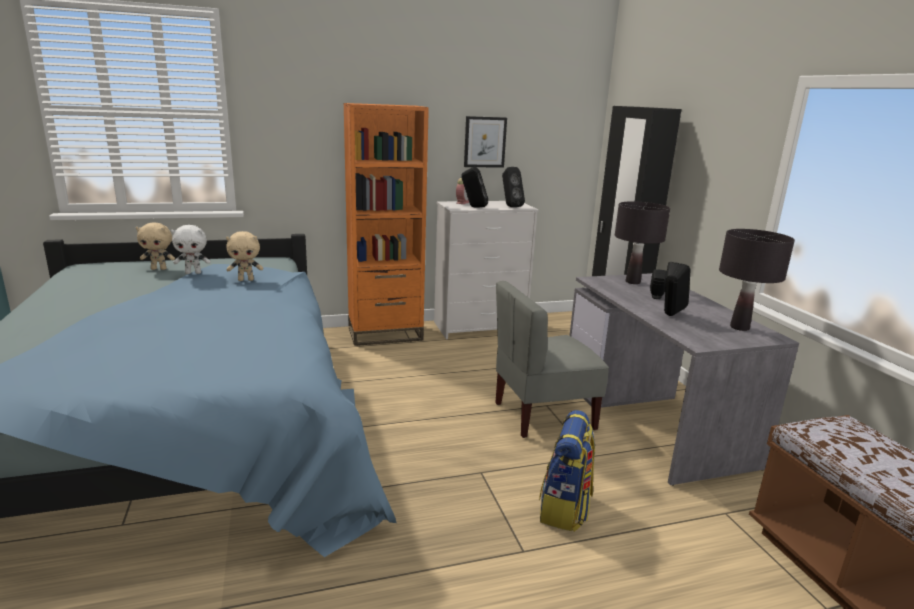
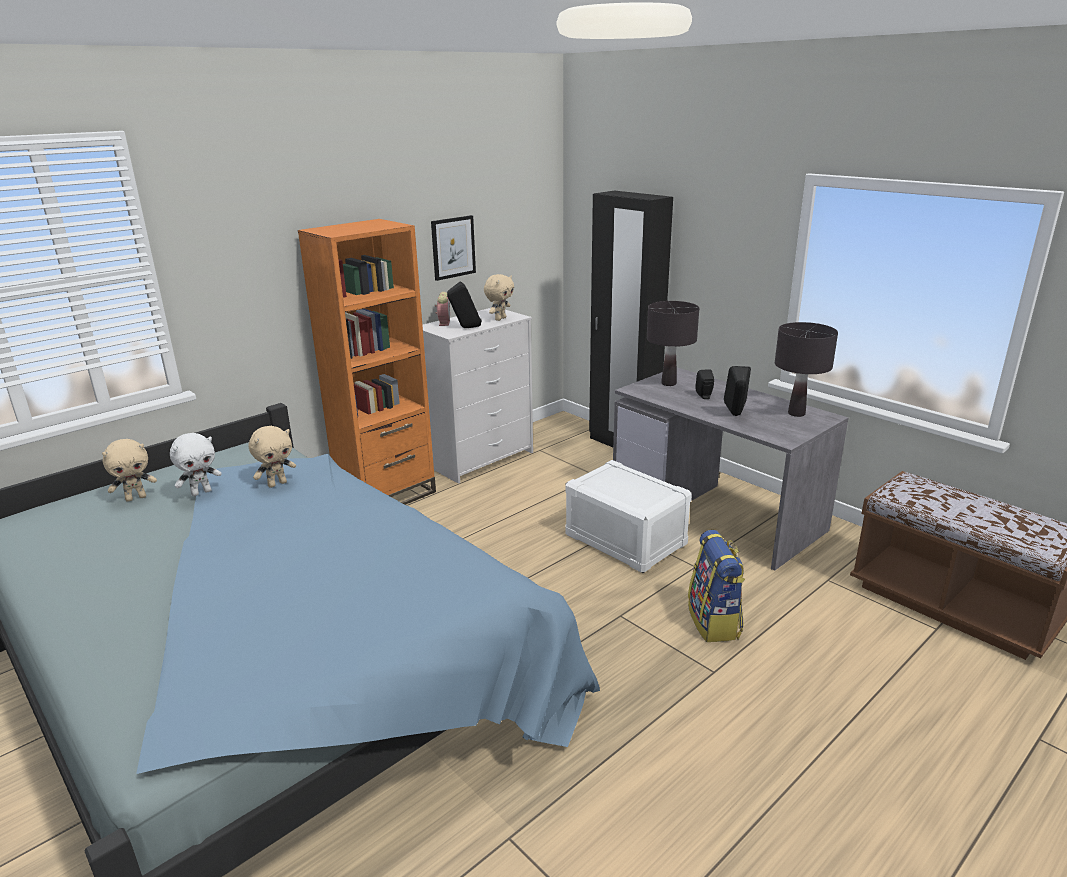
camera: 25 degrees left, 5 degrees up
grey chair [495,281,609,438] -> white storage box [565,460,692,573]
black speaker [502,167,525,207] -> beige plush toy [484,274,514,321]

